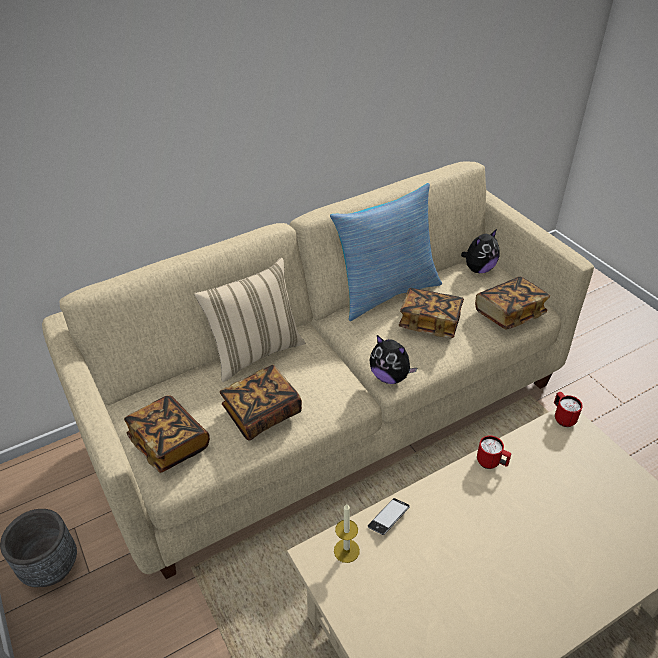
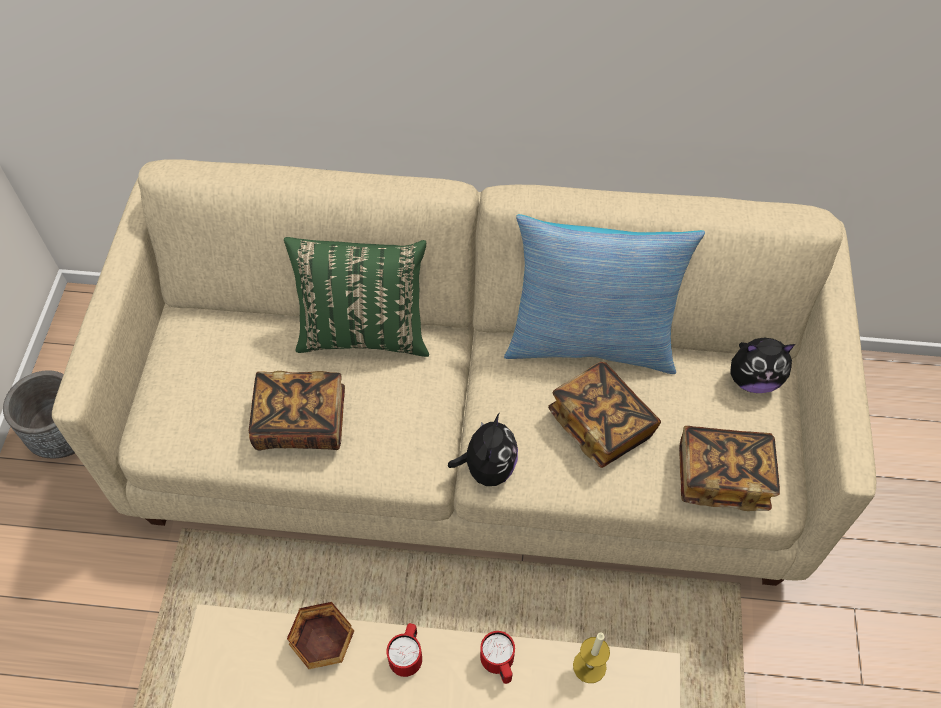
camera: 35 degrees right, 15 degrees up
book [124,396,210,473] -> none
beige pillow [194,258,305,382] -> green pillow [284,237,429,357]
candle [334,504,360,563] -> candle moved to [573,633,610,683]
phone [368,498,410,535] -> bowl [287,602,354,669]
plush toy [369,335,417,384] -> plush toy turned 150 degrees counterclockwise [448,413,518,486]
red mug [554,392,583,427] -> red mug moved to [386,623,422,677]

